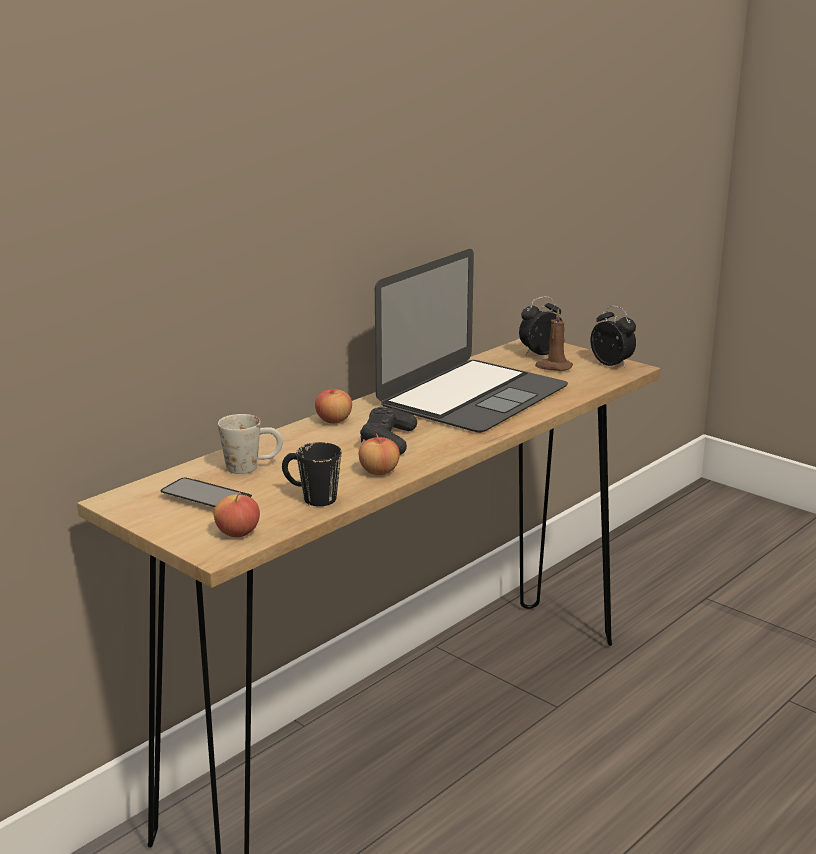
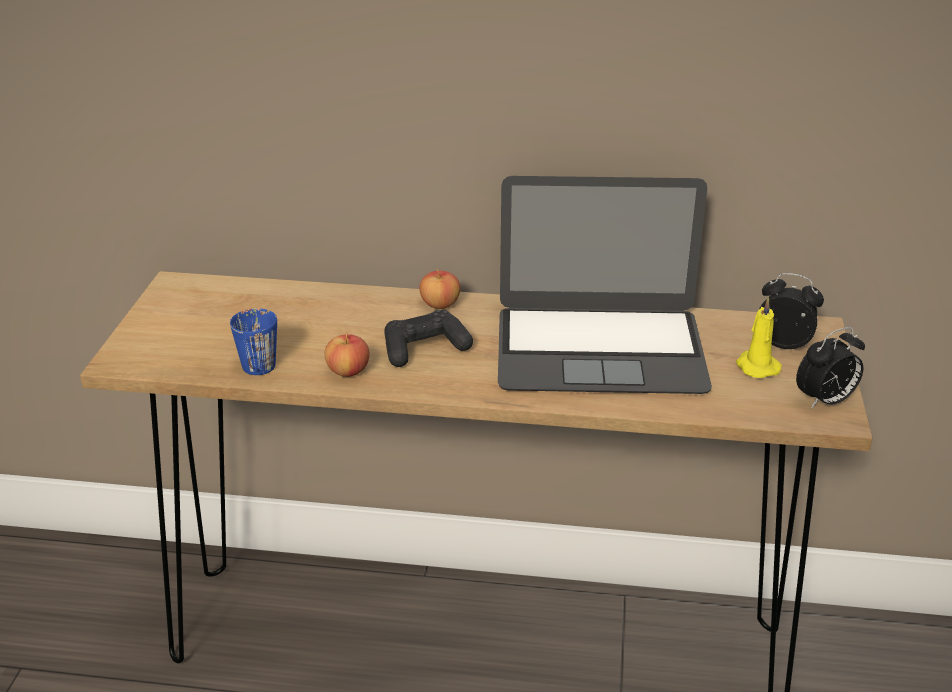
camera: 55 degrees right, 10 degrees up
phone [160,477,252,507] -> none
apple [214,492,260,537] -> none
white mug [218,414,283,474] -> none
black mug [282,442,341,506] -> blue mug [230,308,277,375]
brown candle [535,309,573,371] -> yellow candle [736,297,781,378]
alarm clock [590,305,636,369] -> alarm clock turned 45 degrees clockwise [796,327,865,409]

